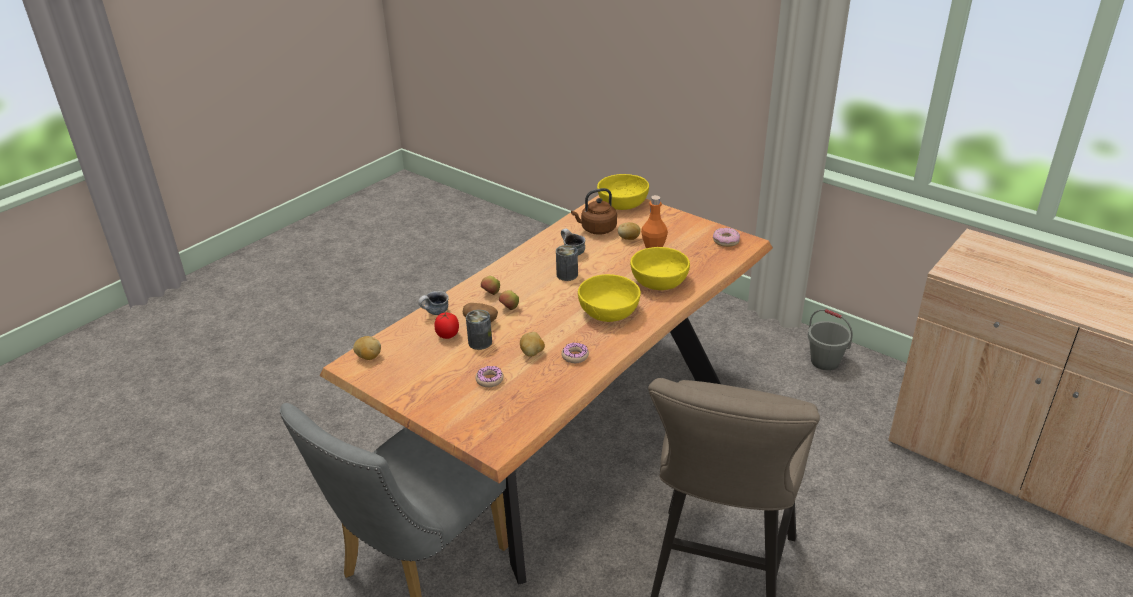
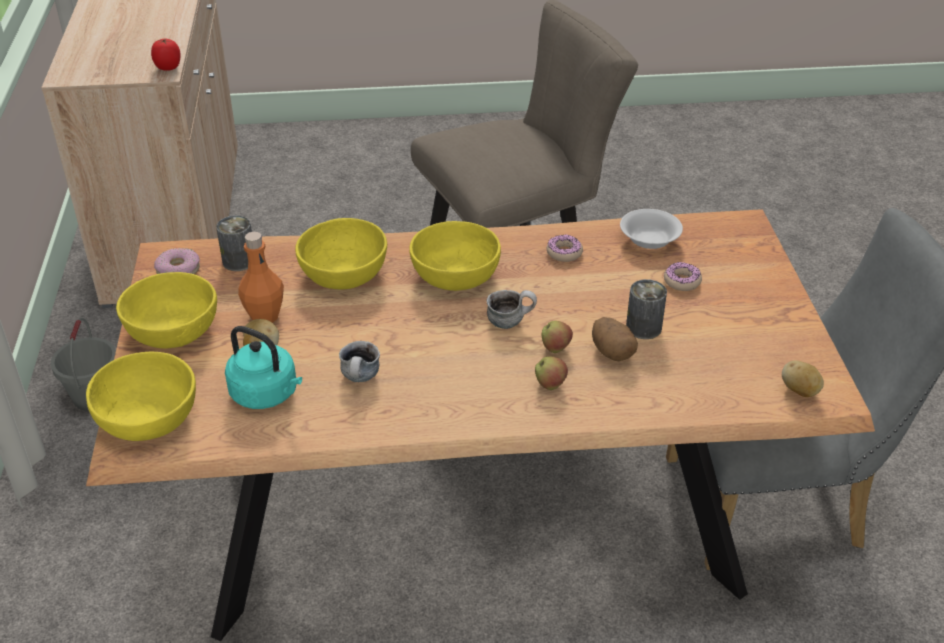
camera: 135 degrees left, 5 degrees up
mug [418,291,449,315] -> mug moved to [487,290,537,329]
tomato [434,312,459,339] -> tomato moved to [151,38,181,71]
potato [520,332,545,357] -> none
can [556,245,578,281] -> can moved to [216,215,252,271]
brown kettle [571,188,617,235] -> turquoise kettle [225,326,302,409]
none -> yellow bowl [116,272,217,349]
none -> white bowl [620,209,683,249]

